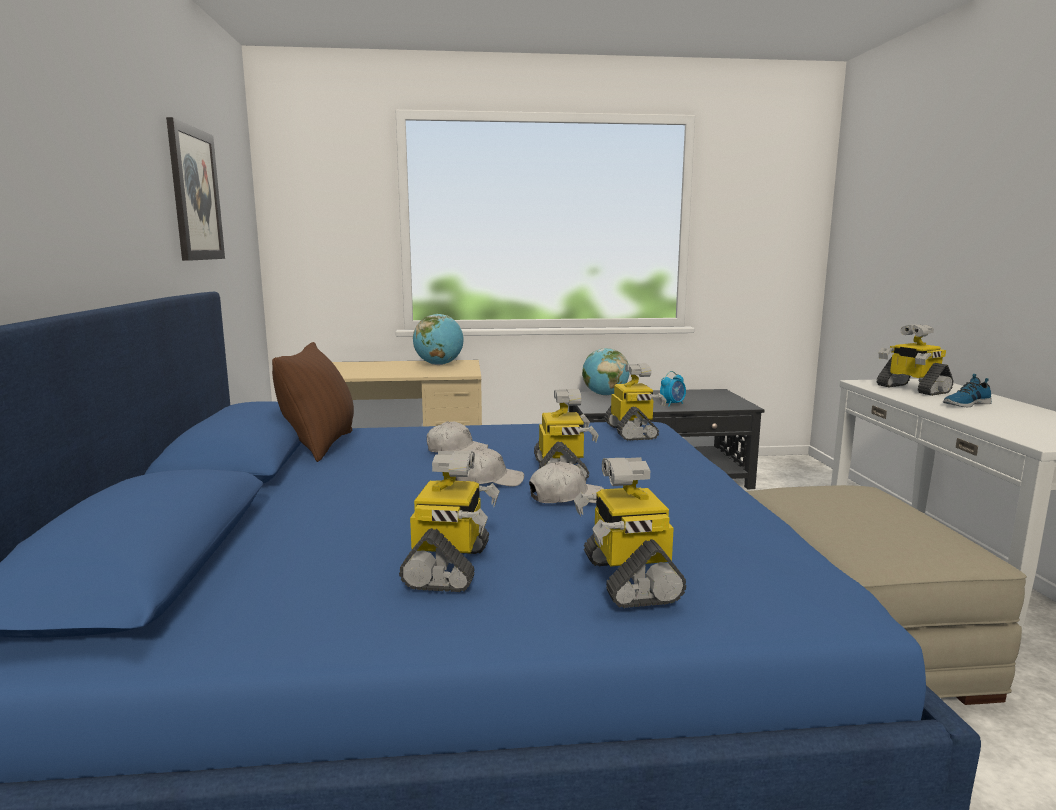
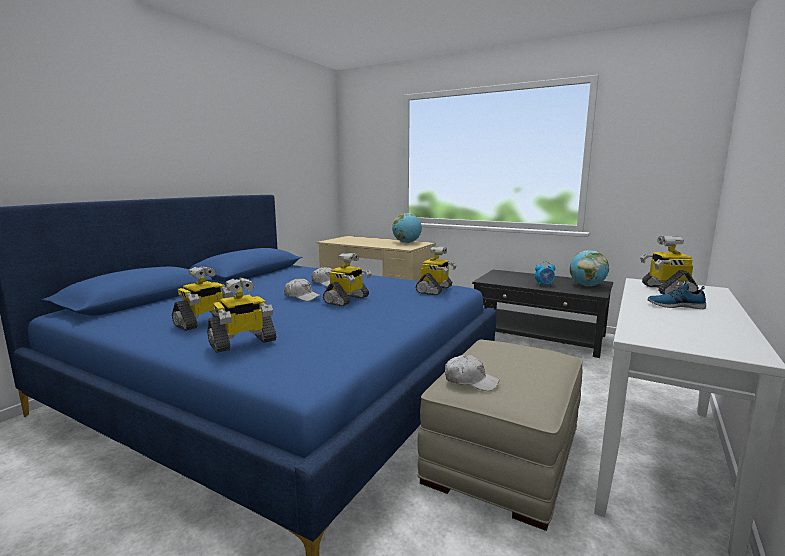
camera: 35 degrees right, 0 degrees up
picture [166,117,225,261] -> none
brown pillow [272,342,354,462] -> none
white cap [529,462,604,503] -> white cap moved to [445,355,499,391]
toy robot [574,457,686,608] -> toy robot turned 150 degrees counterclockwise [207,278,276,353]
globe [582,348,629,396] -> globe moved to [570,250,609,286]

